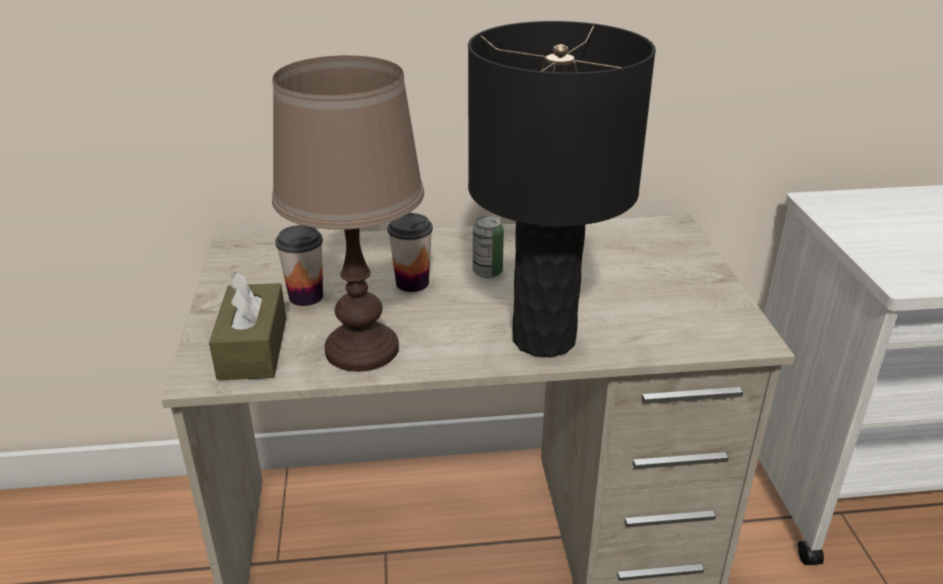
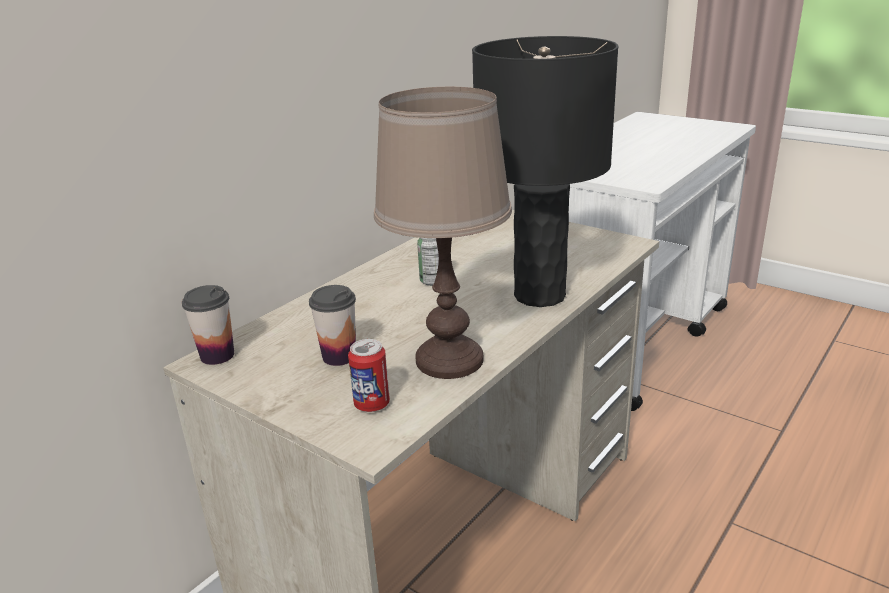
camera: 45 degrees left, 5 degrees down
brown tissue box [209,271,286,380] -> can [348,339,390,412]
cup [387,213,433,292] -> cup moved to [182,285,234,365]

